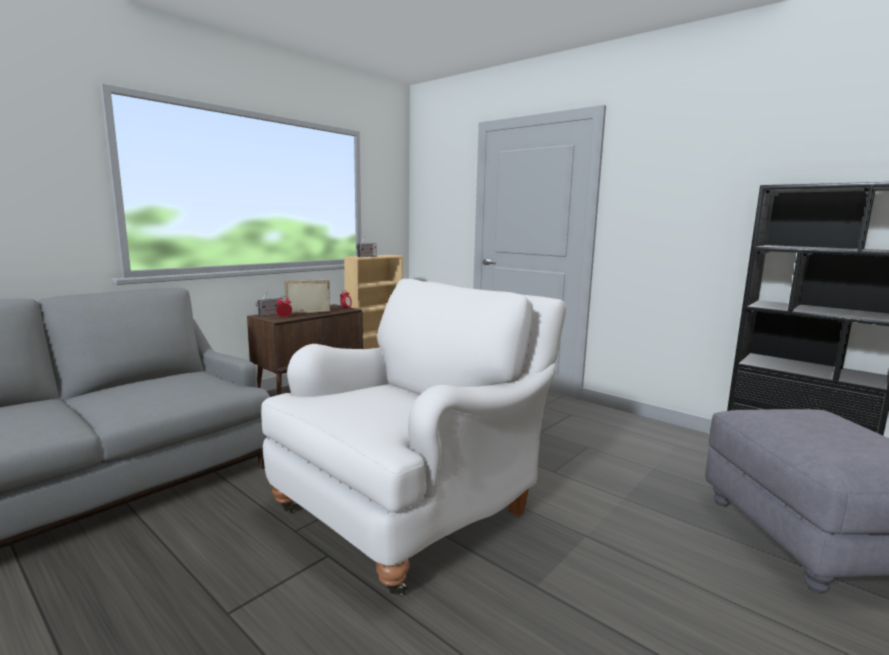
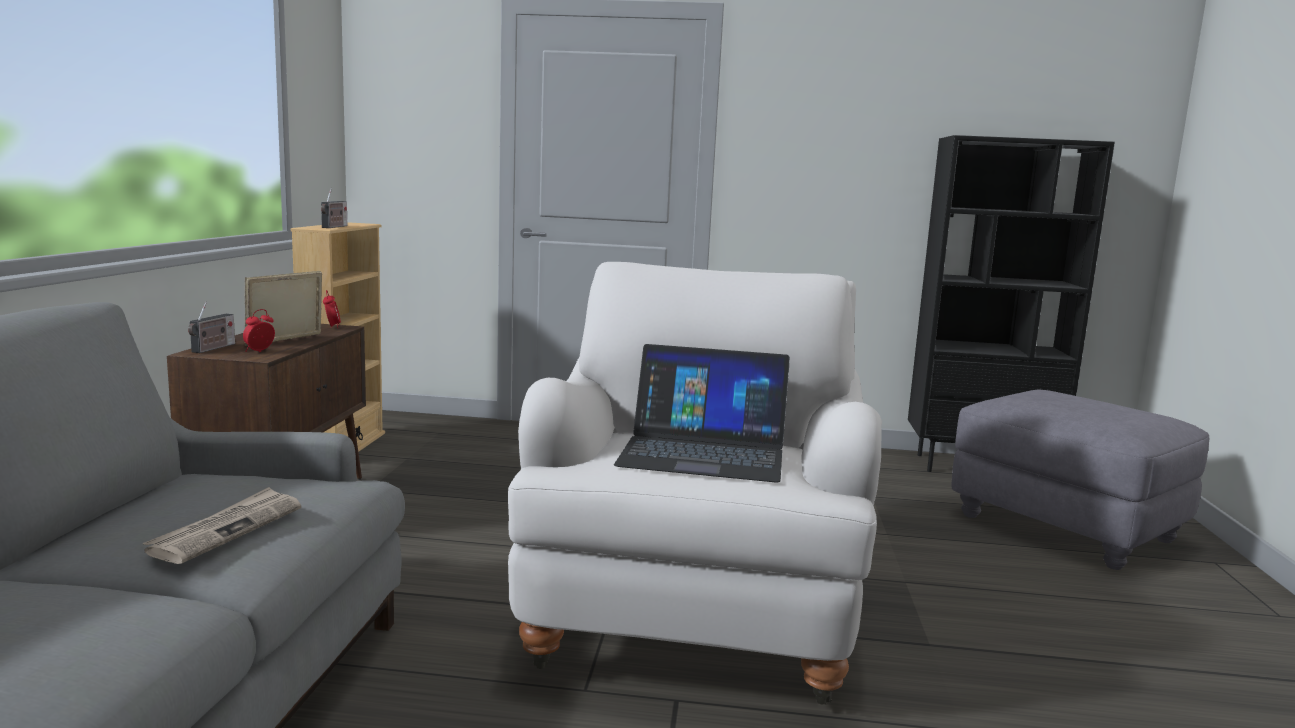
camera: 35 degrees left, 0 degrees up
none -> newspaper [143,487,301,564]
none -> laptop [614,344,790,482]

